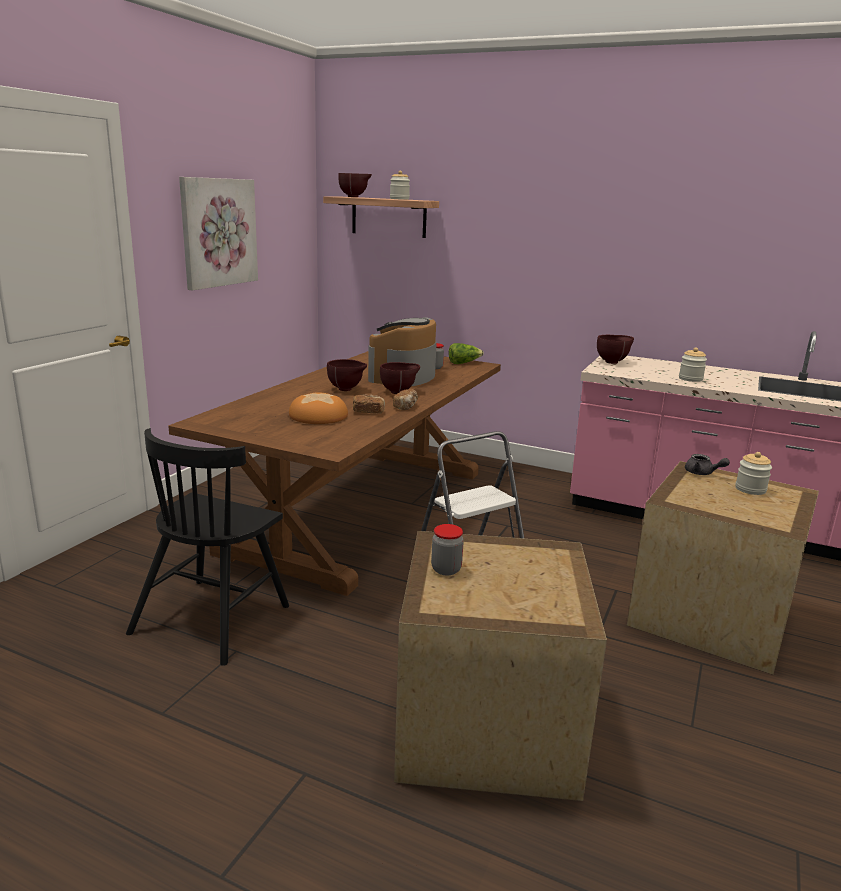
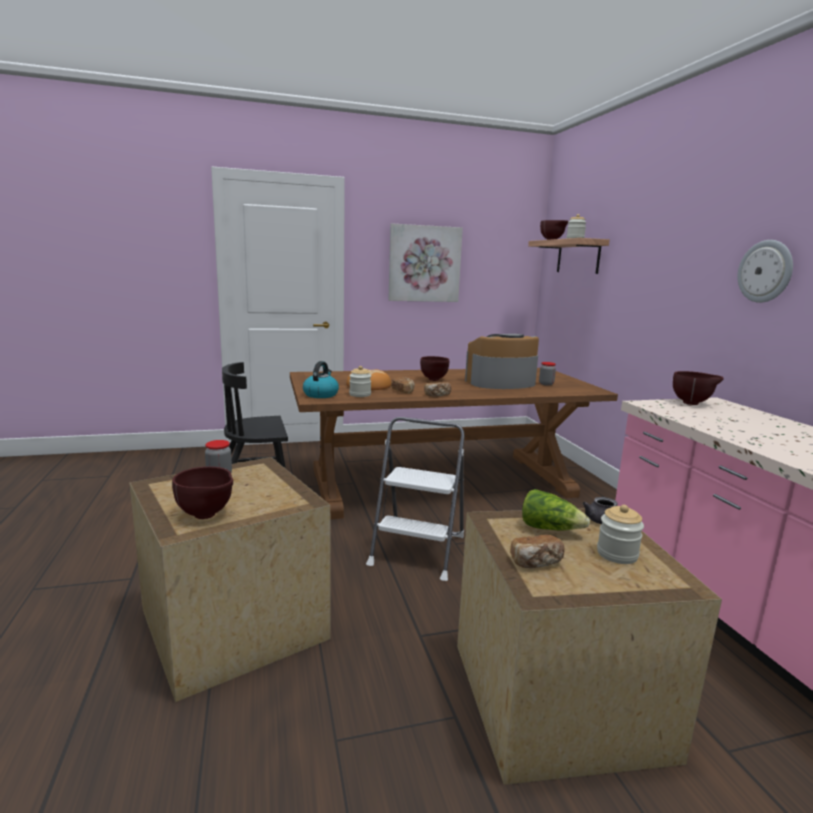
camera: 50 degrees right, 5 degrees down
brown bowl [380,362,420,394] -> brown bowl moved to [172,466,233,519]
lettuce [448,343,484,364] -> lettuce moved to [522,489,590,530]
jar [679,347,707,382] -> jar moved to [349,366,371,397]
none -> kettle [303,361,339,398]
none -> bread [510,535,565,568]
none -> wall clock [737,240,793,303]

